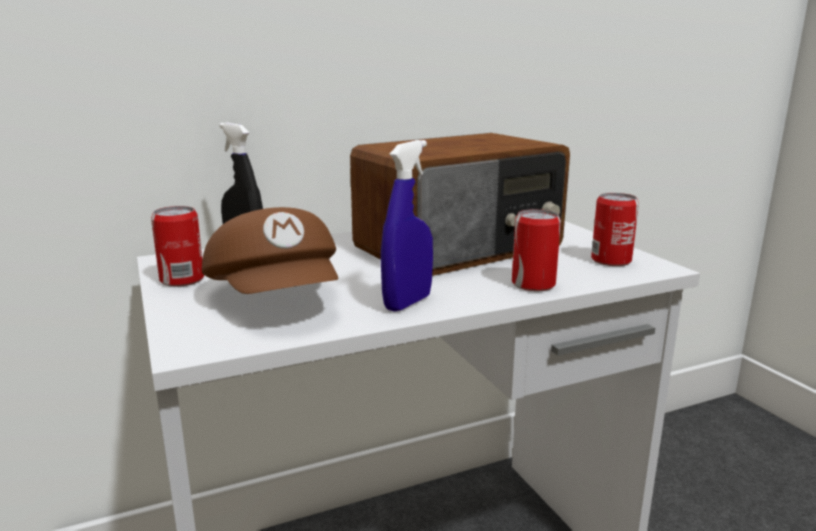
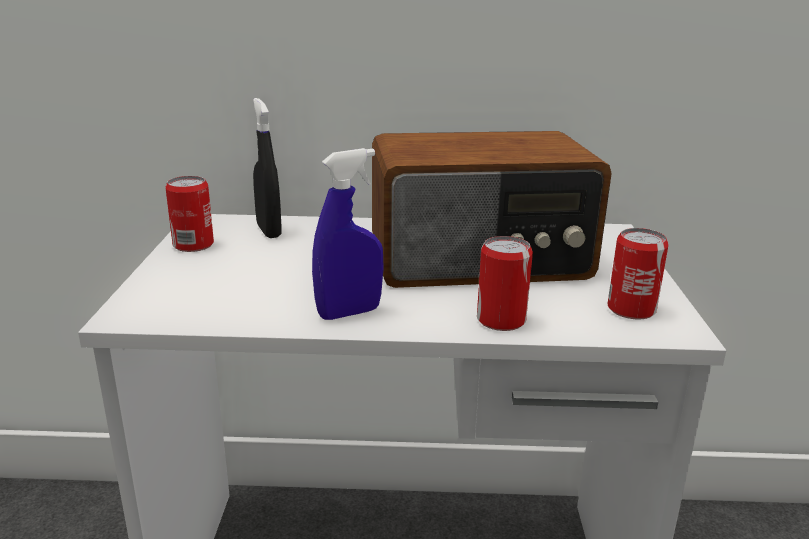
camera: 25 degrees right, 5 degrees up
brown cap [202,207,338,294] -> none

